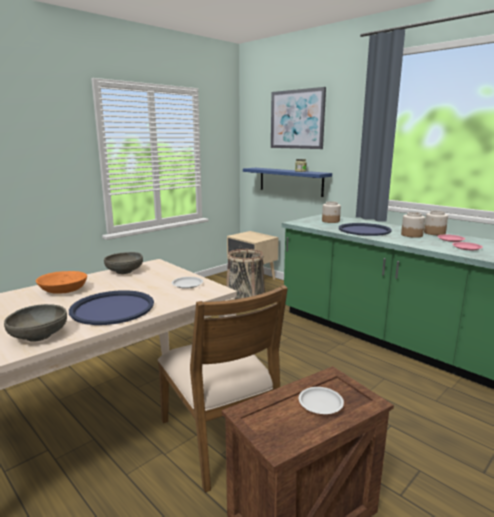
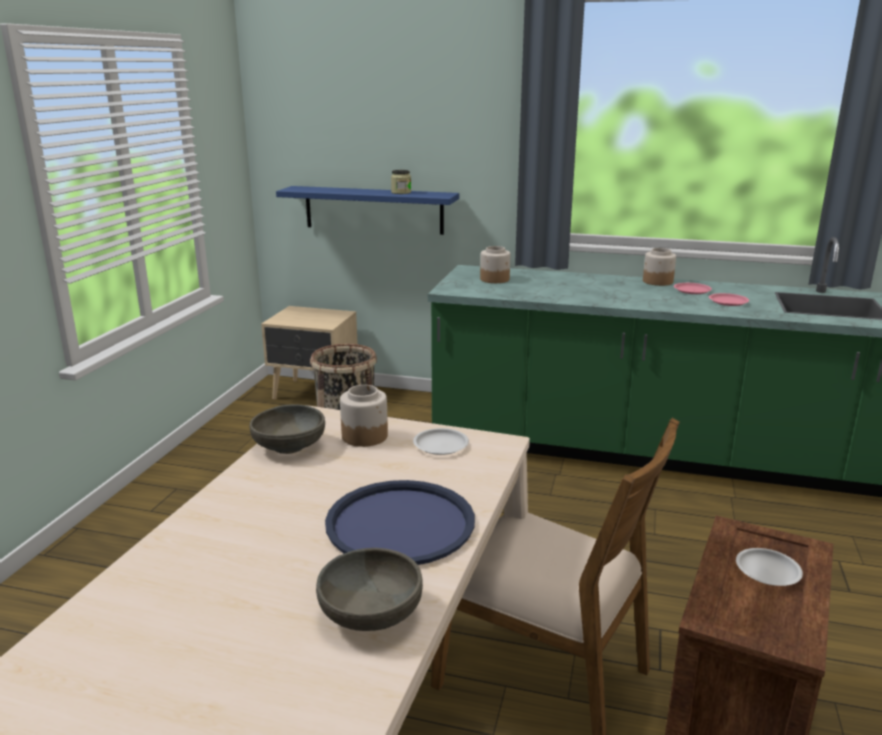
camera: 30 degrees left, 5 degrees up
orange bowl [36,271,87,294] -> none
picture [271,87,326,149] -> none
blue tray [339,223,392,236] -> none
jar [401,212,425,238] -> jar moved to [340,385,388,447]

